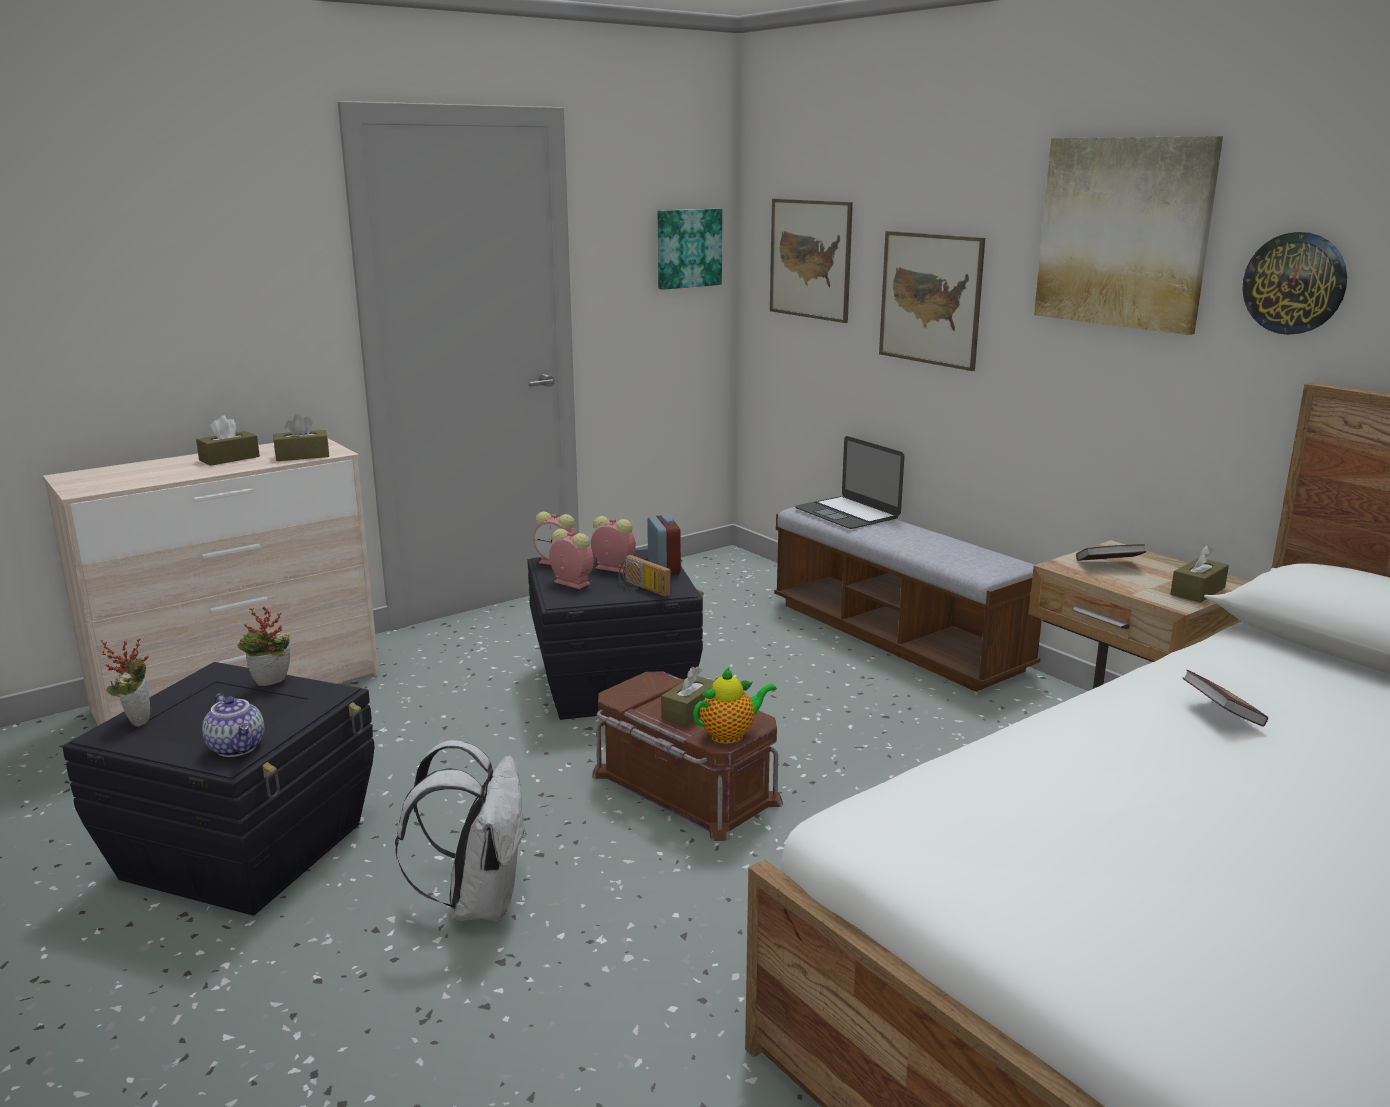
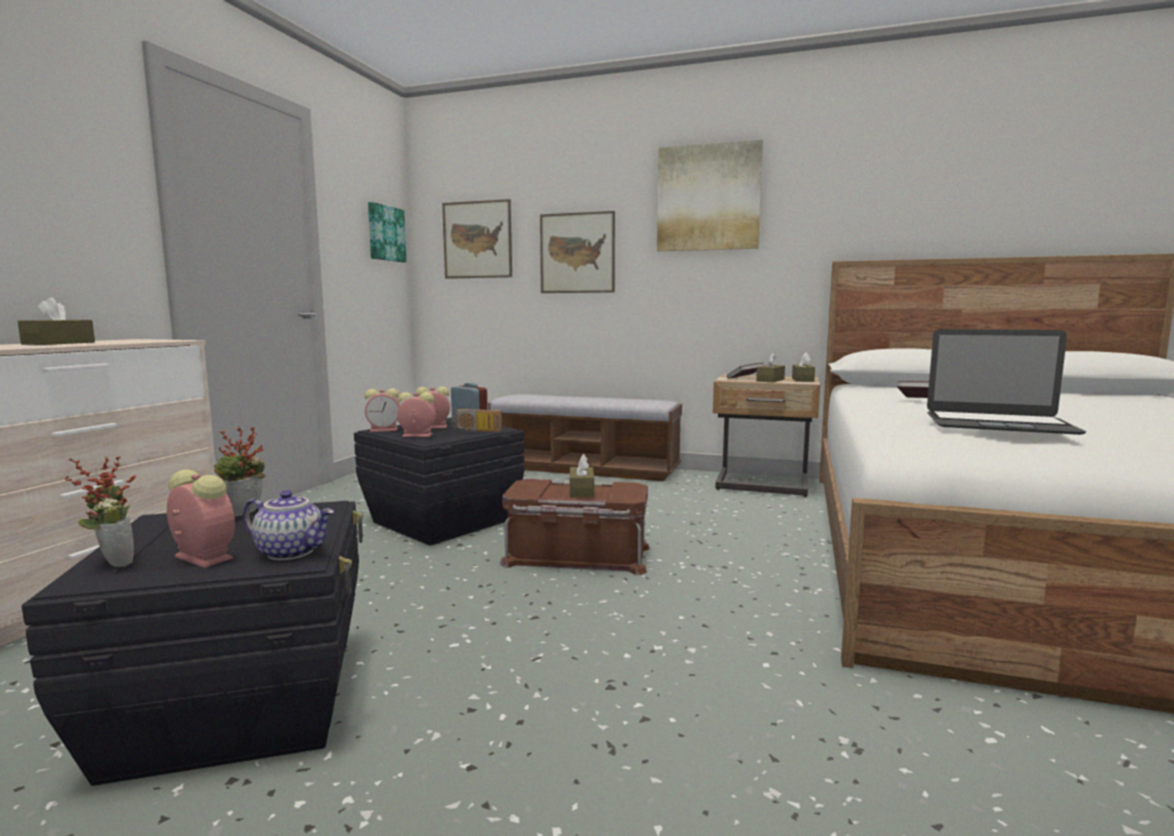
camera: 35 degrees left, 10 degrees down
brown tissue box [273,414,329,461] -> brown tissue box moved to [756,352,785,382]
white backpack [395,740,527,922] -> none
teapot [693,667,777,744] -> none
laptop [795,436,904,529] -> laptop moved to [927,329,1086,435]
wall clock [1242,232,1347,335] -> none
none -> alarm clock [167,469,235,568]

